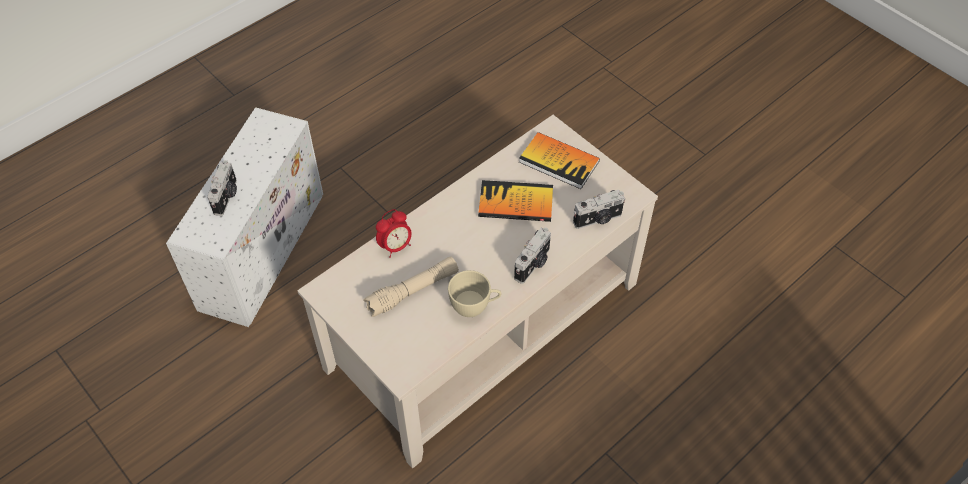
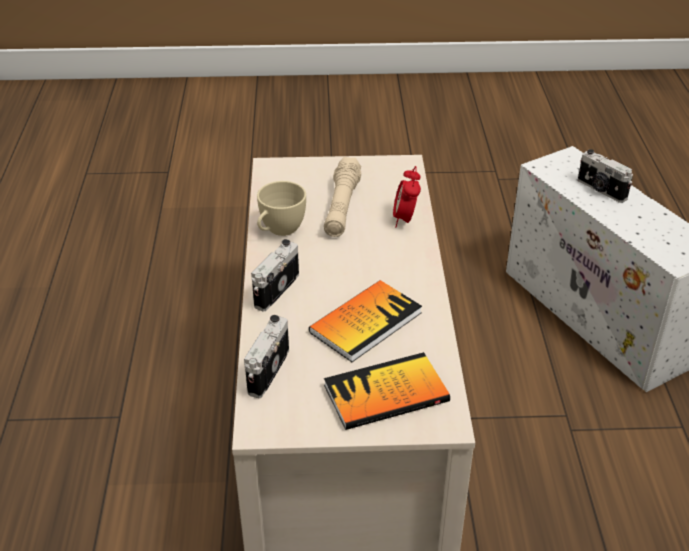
camera: 130 degrees right, 15 degrees down
camera [514,228,551,284] -> camera turned 45 degrees clockwise [251,239,299,311]

